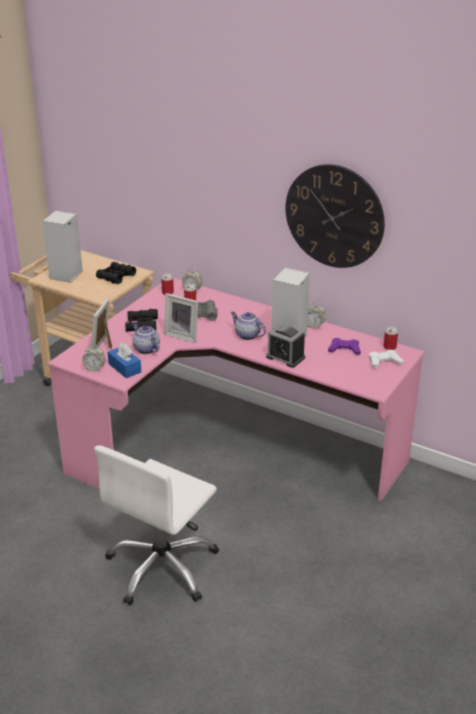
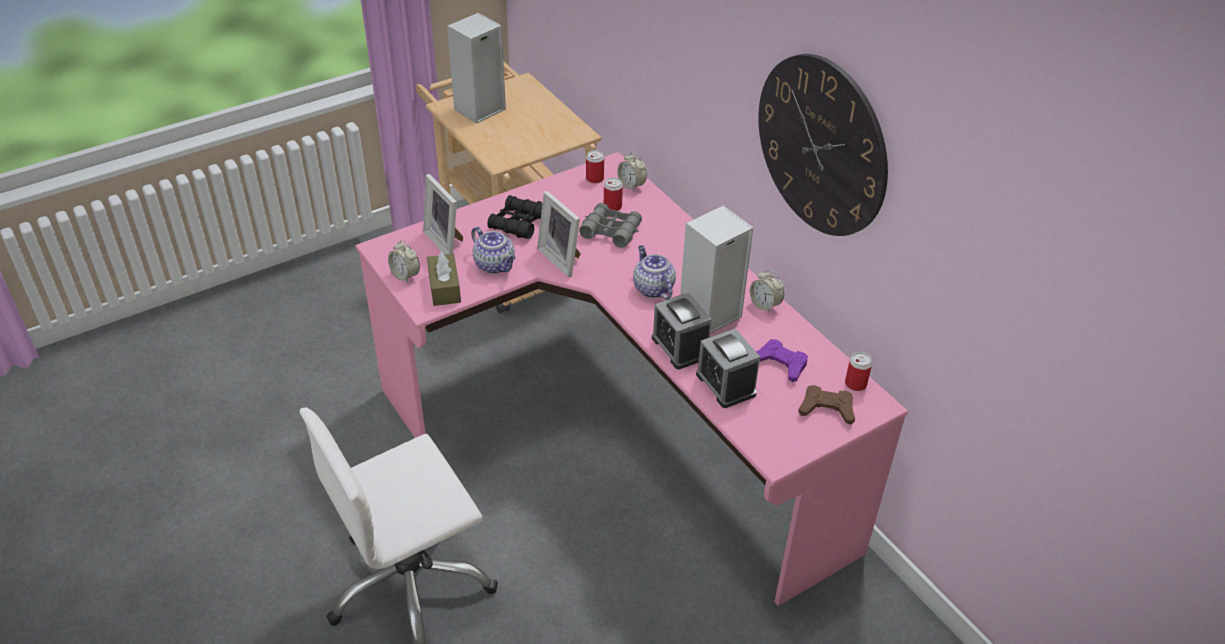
camera: 25 degrees right, 10 degrees up
picture frame [91,298,112,349] -> picture frame turned 75 degrees counterclockwise [423,174,463,255]
black binoculars [96,262,136,284] -> none
blue tissue box [108,343,141,378] -> brown tissue box [427,251,461,306]
teapot [132,323,160,354] -> teapot turned 150 degrees clockwise [471,227,515,274]
white game controller [369,350,404,368] -> brown game controller [798,385,855,425]
none -> alarm clock [696,328,760,408]

